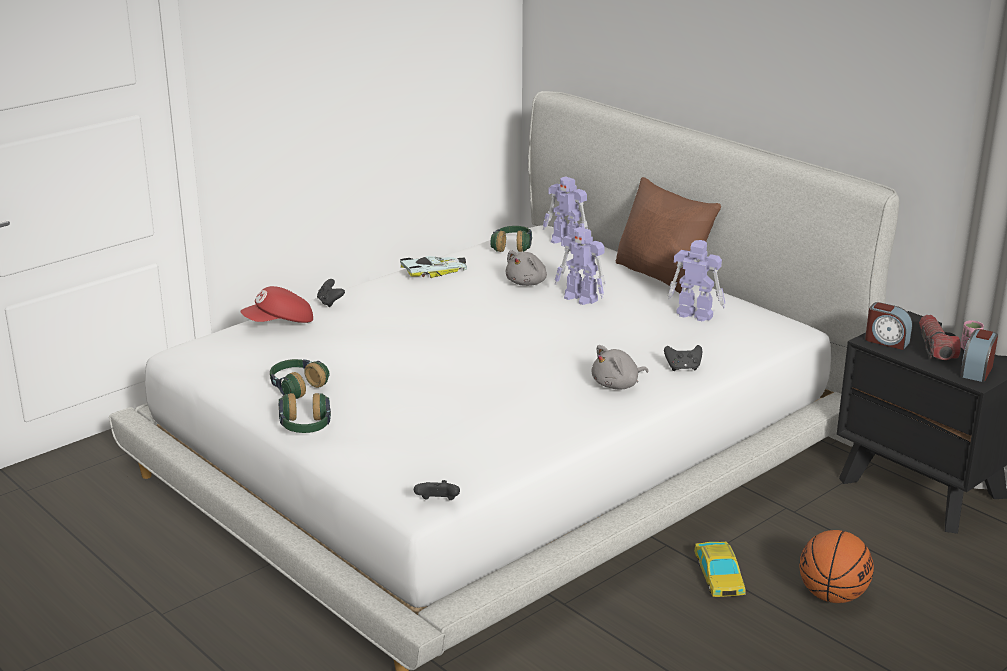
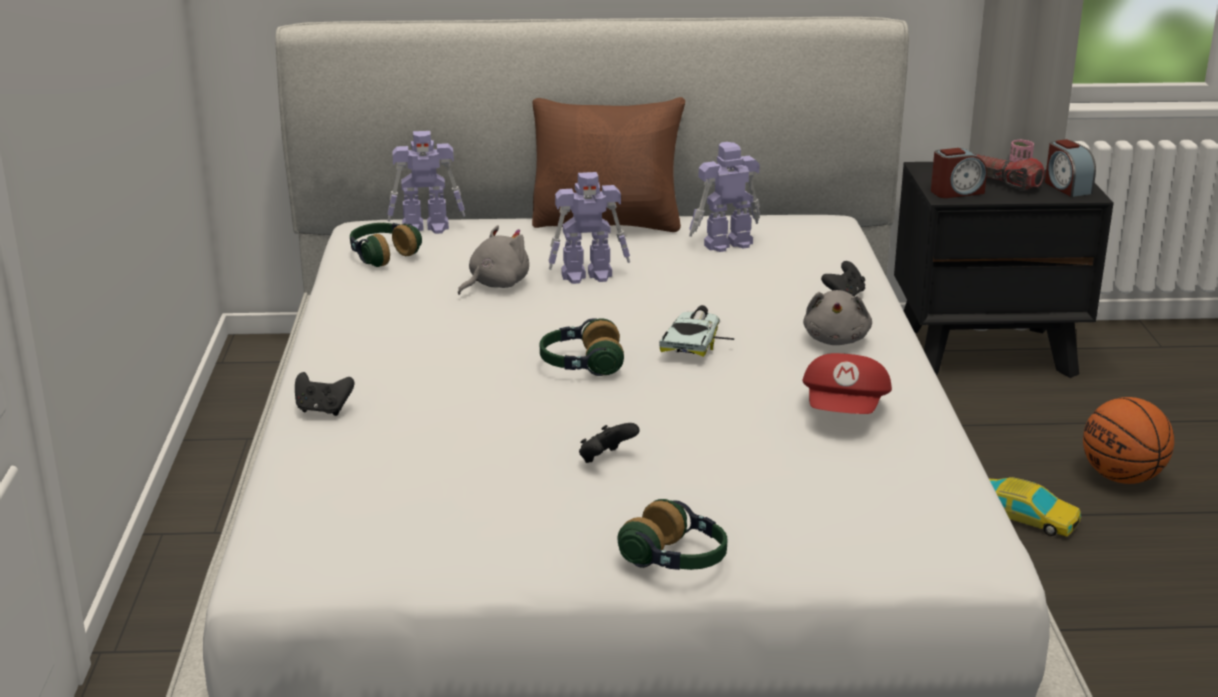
camera: 50 degrees left, 0 degrees up
red cap [241,286,313,323] -> red cap moved to [802,353,892,414]
headphones [270,359,329,399] -> headphones moved to [540,318,624,376]
toy car [400,256,467,278] -> toy car moved to [659,305,734,357]
black game controller [414,480,460,500] -> black game controller moved to [579,423,640,463]
grey plush toy [505,250,547,286] -> grey plush toy turned 120 degrees counterclockwise [458,225,529,295]

